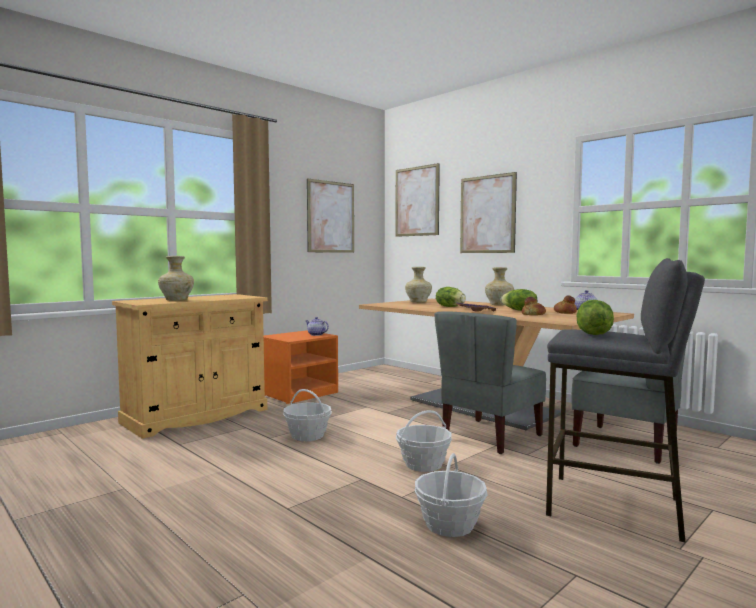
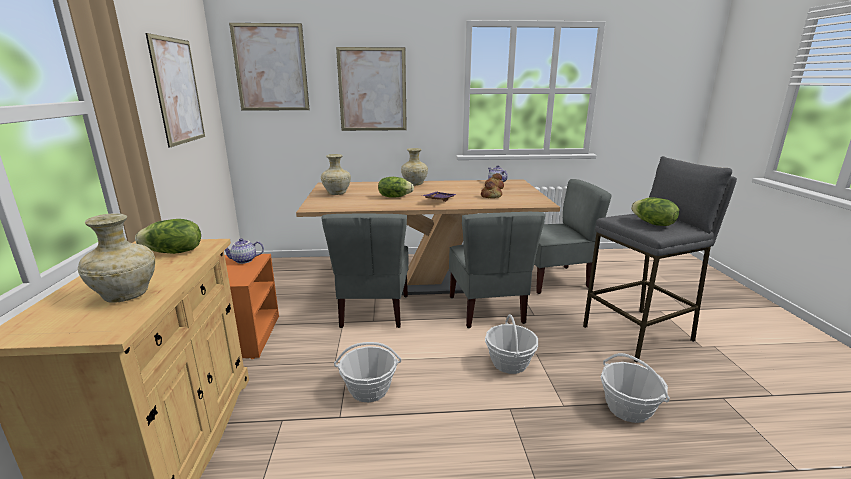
camera: 50 degrees left, 15 degrees up
lettuce [501,289,537,311] -> lettuce moved to [135,219,201,254]
none -> grey chair [322,214,409,328]

